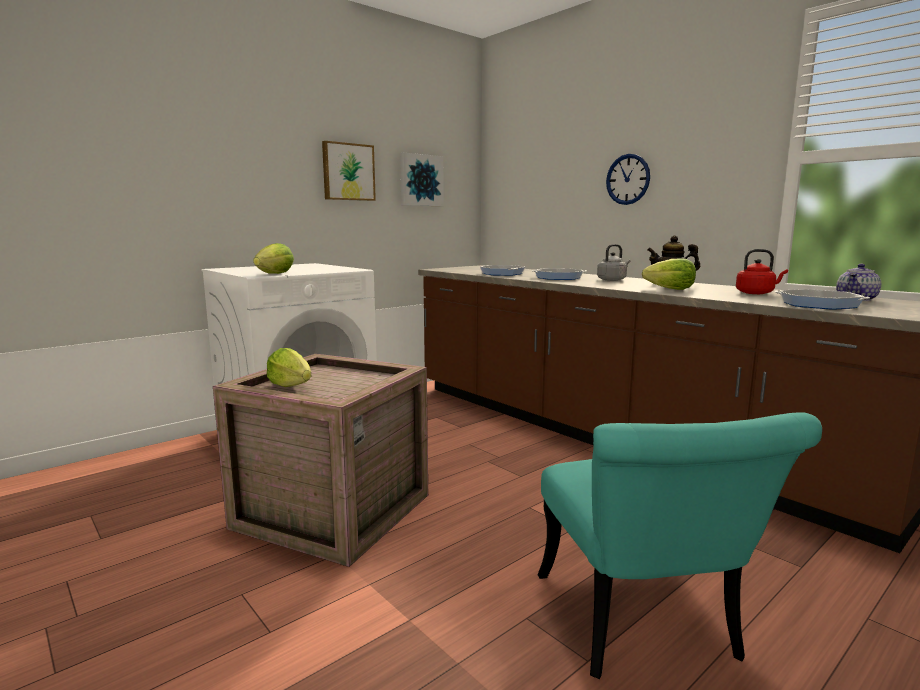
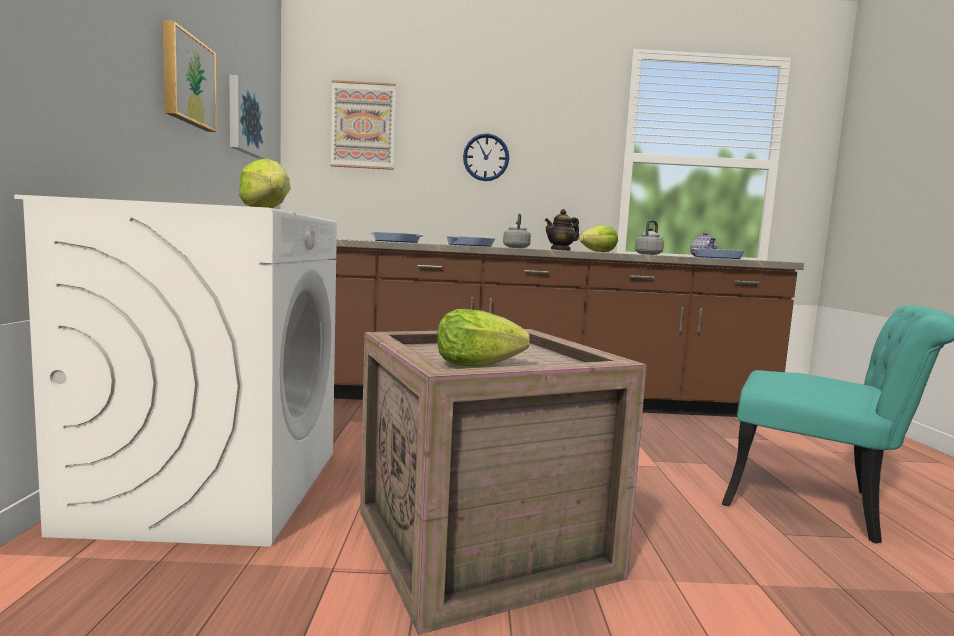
camera: 50 degrees left, 5 degrees down
red kettle [736,249,788,294] -> grey kettle [635,220,664,255]
none -> picture [331,80,396,170]

